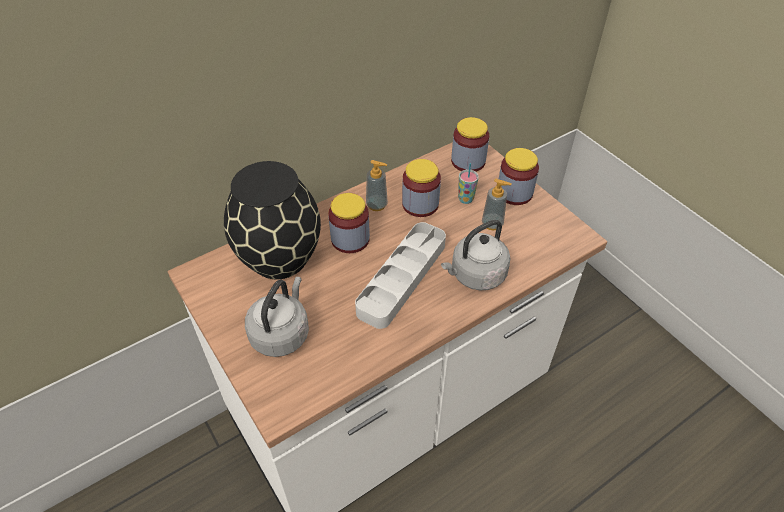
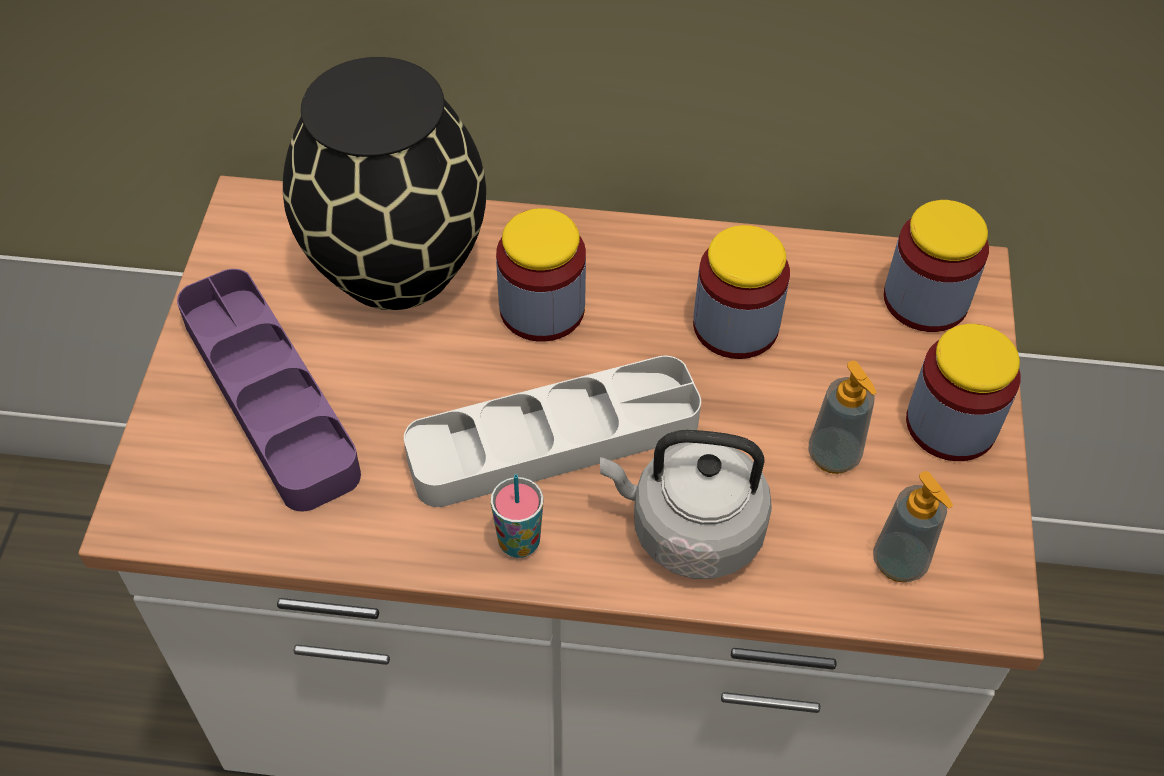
camera: 40 degrees right, 5 degrees up
grey kettle [245,277,309,357] -> purple tray [177,269,361,511]
soap dispenser [366,160,388,211] -> soap dispenser moved to [873,471,953,582]
cup [458,163,479,204] -> cup moved to [491,474,544,558]

